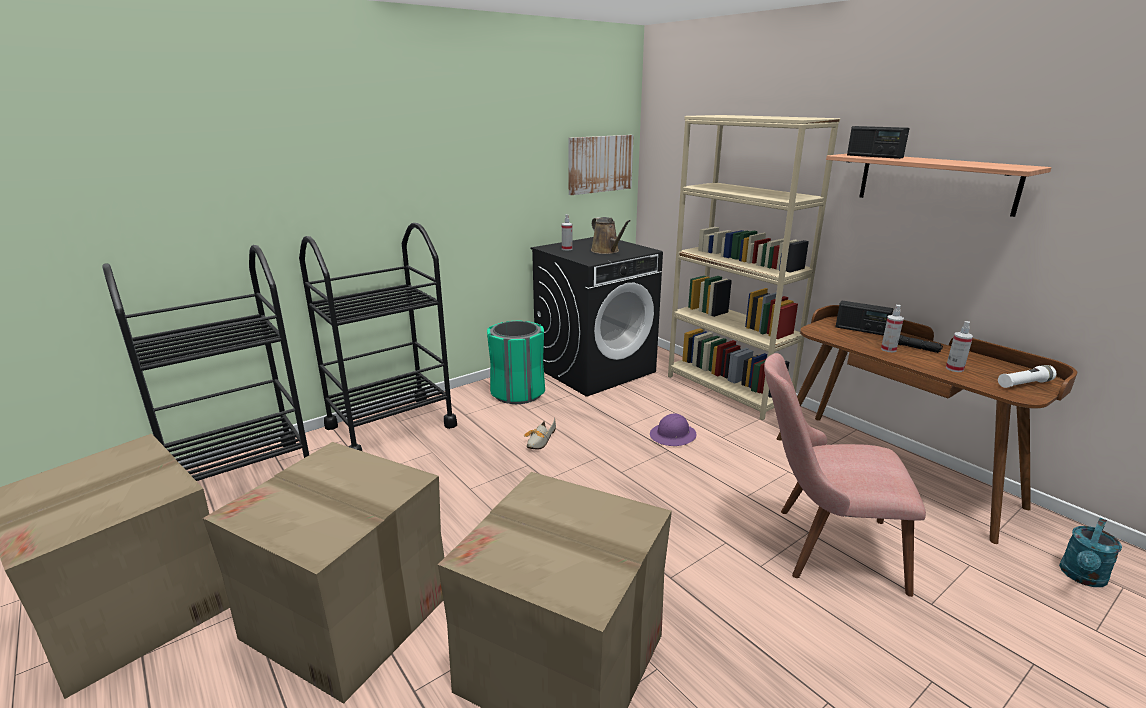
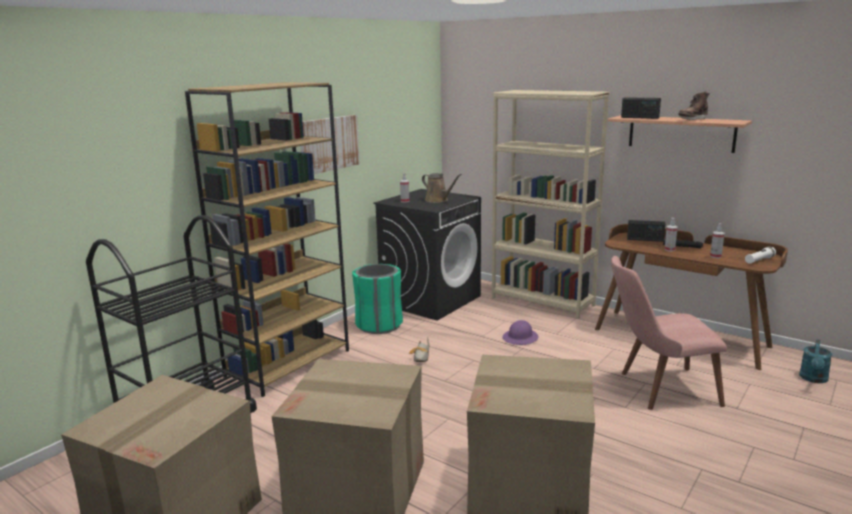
camera: 15 degrees left, 5 degrees down
black cart [299,223,457,451] -> brown bookcase [185,82,349,397]
picture [568,135,633,195] -> picture moved to [300,115,360,174]
none -> brown boot [678,91,710,120]

